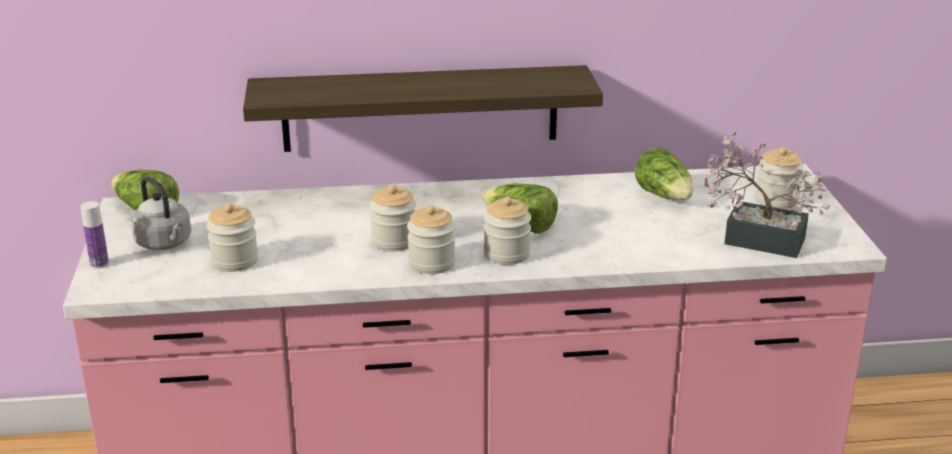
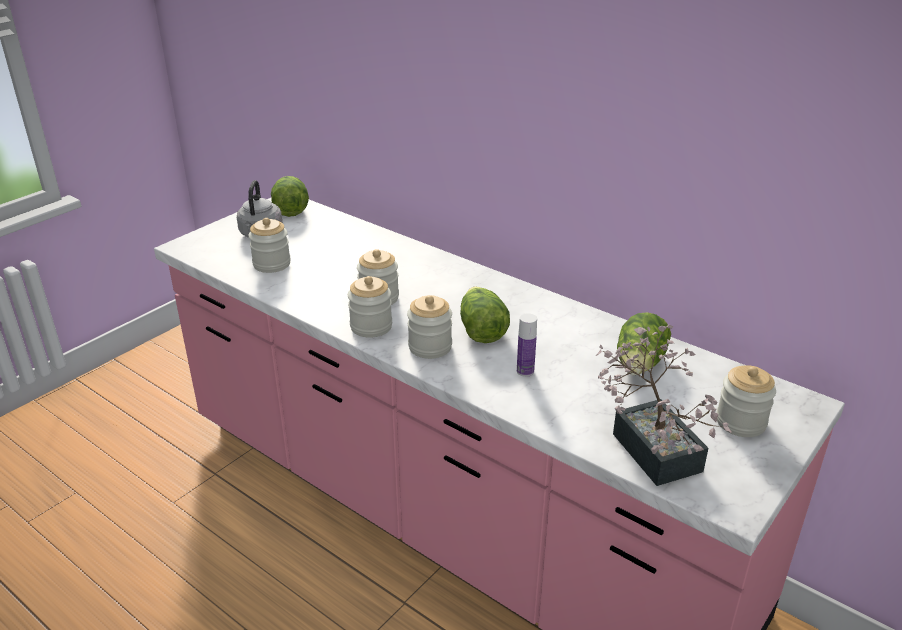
camera: 45 degrees right, 5 degrees up
bottle [81,201,109,269] -> bottle moved to [517,313,537,377]
shelf [243,65,603,152] -> none

